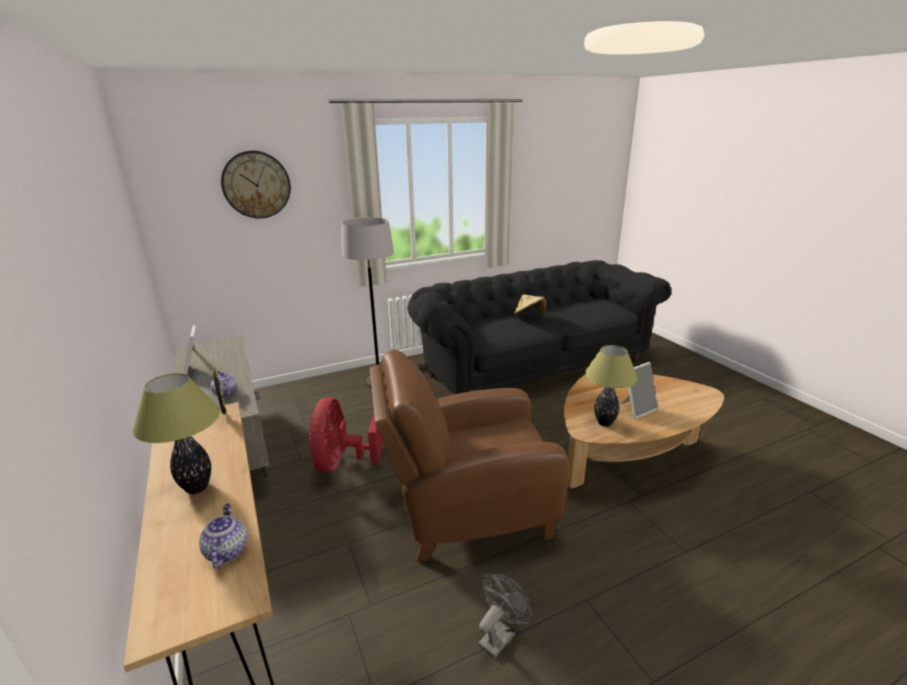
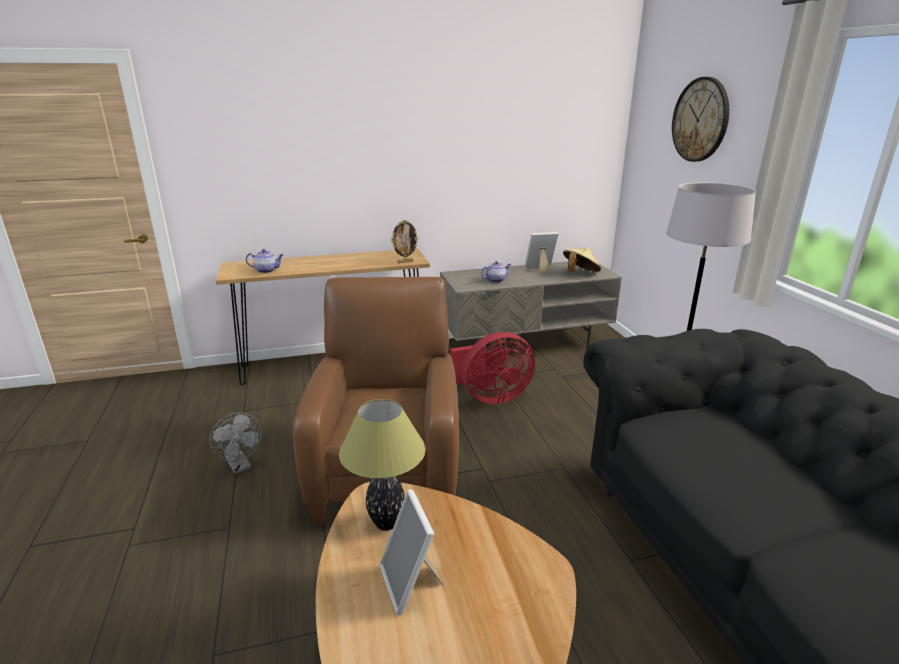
camera: 100 degrees right, 0 degrees up
table lamp [133,373,220,494] -> none
red fan [309,397,383,473] -> red fan turned 150 degrees clockwise [450,332,535,404]
beige hat [513,294,546,316] -> beige hat moved to [563,247,601,272]

